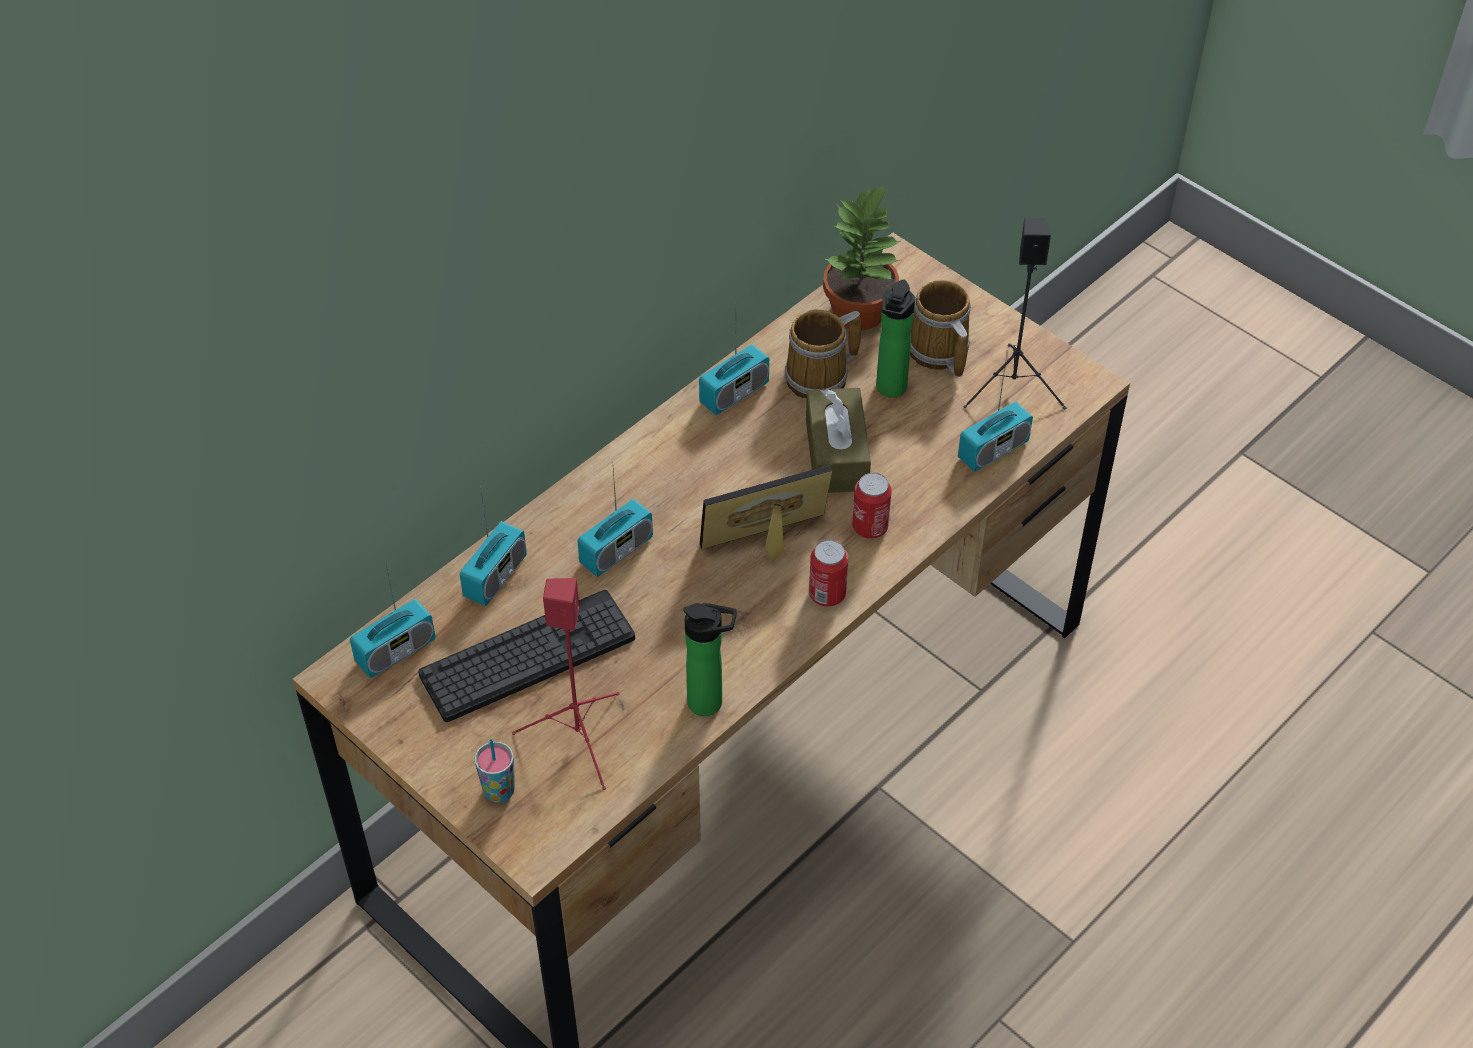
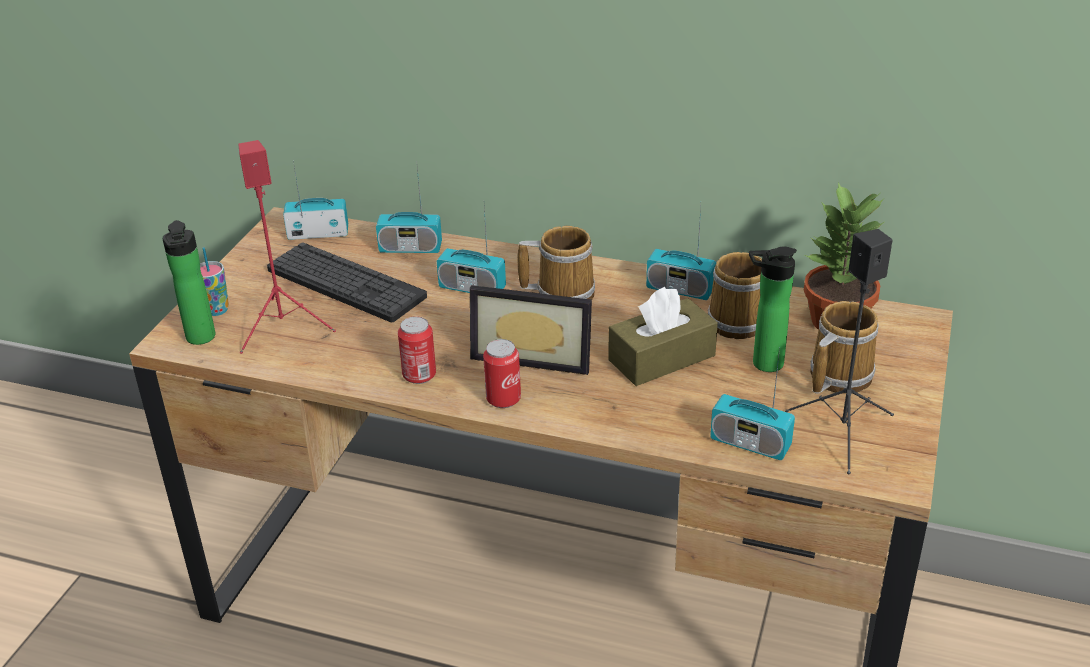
camera: 65 degrees right, 15 degrees down
radio [350,561,435,678] -> radio turned 150 degrees clockwise [283,161,348,240]
bottle [683,603,737,716] -> bottle moved to [162,220,216,345]
picture frame [700,465,832,562] -> picture frame turned 150 degrees clockwise [470,285,592,375]
can [852,473,892,539] -> can moved to [398,316,436,384]
none -> mug [517,226,595,300]

